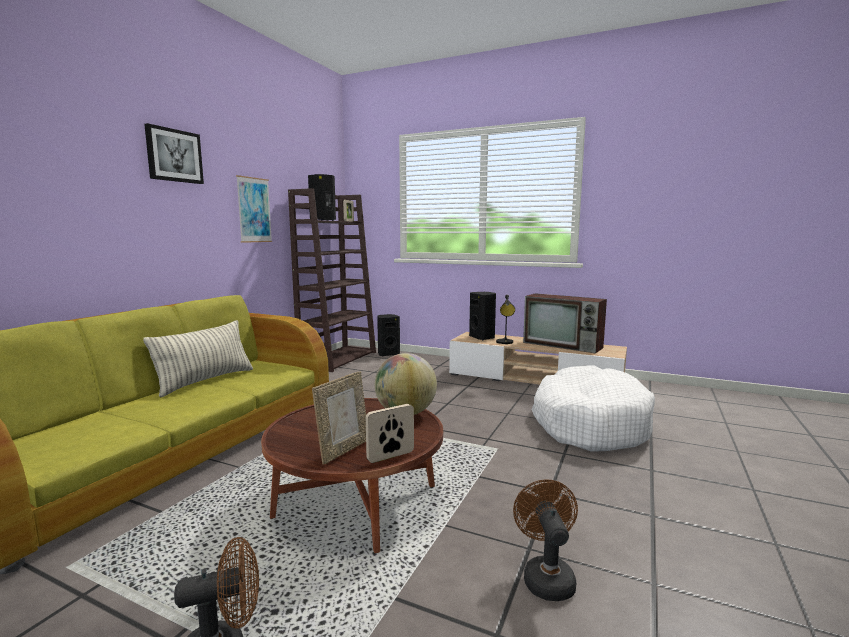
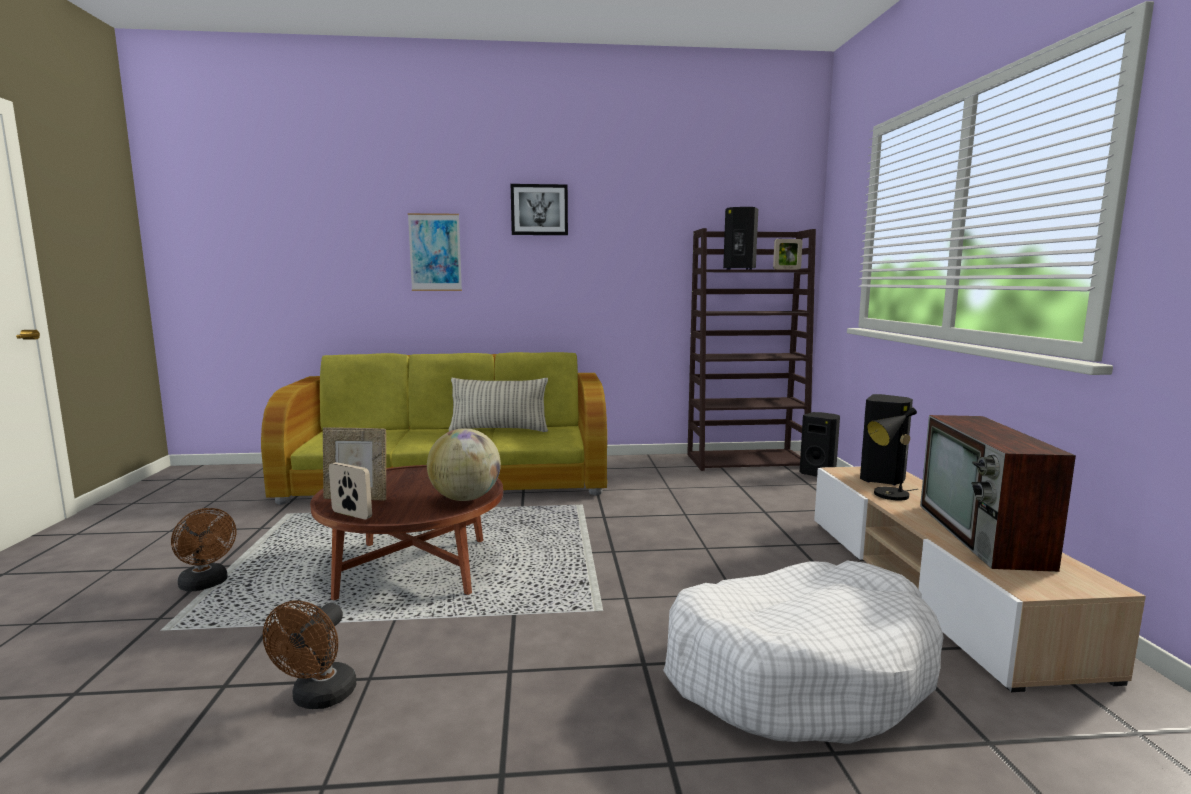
camera: 60 degrees right, 0 degrees up
picture [236,175,272,243] -> picture moved to [408,213,462,291]
brown fan [513,479,578,601] -> brown fan turned 135 degrees clockwise [263,601,356,709]

